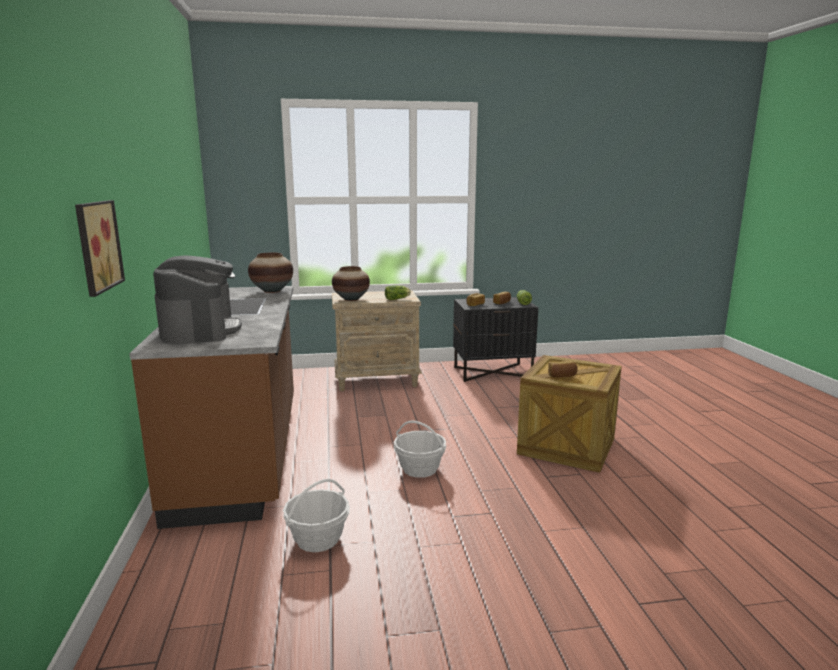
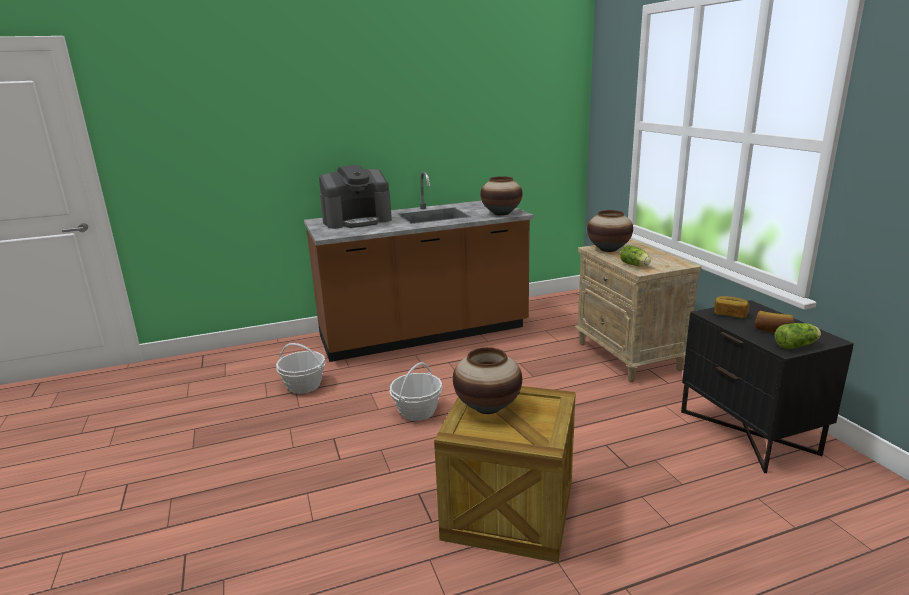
camera: 80 degrees right, 5 degrees up
picture [75,200,125,297] -> none
bread [548,361,578,378] -> vase [453,347,522,414]

